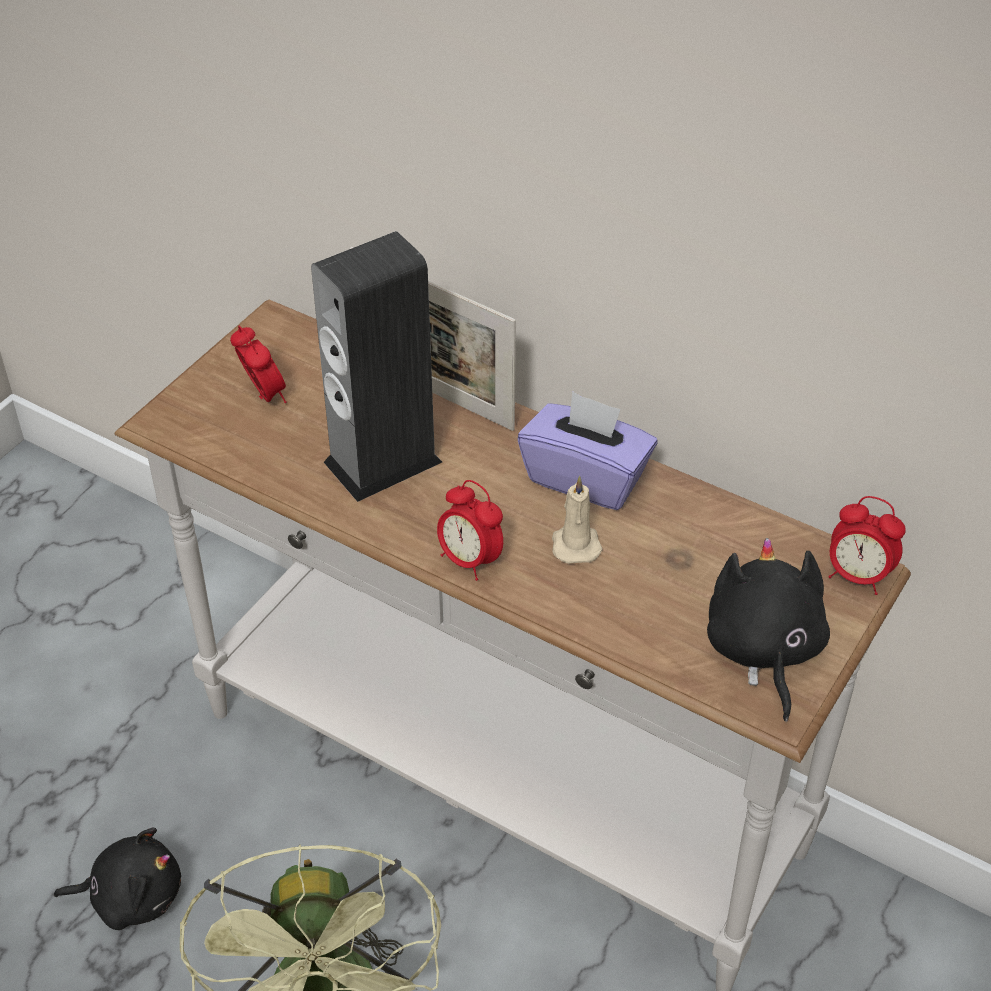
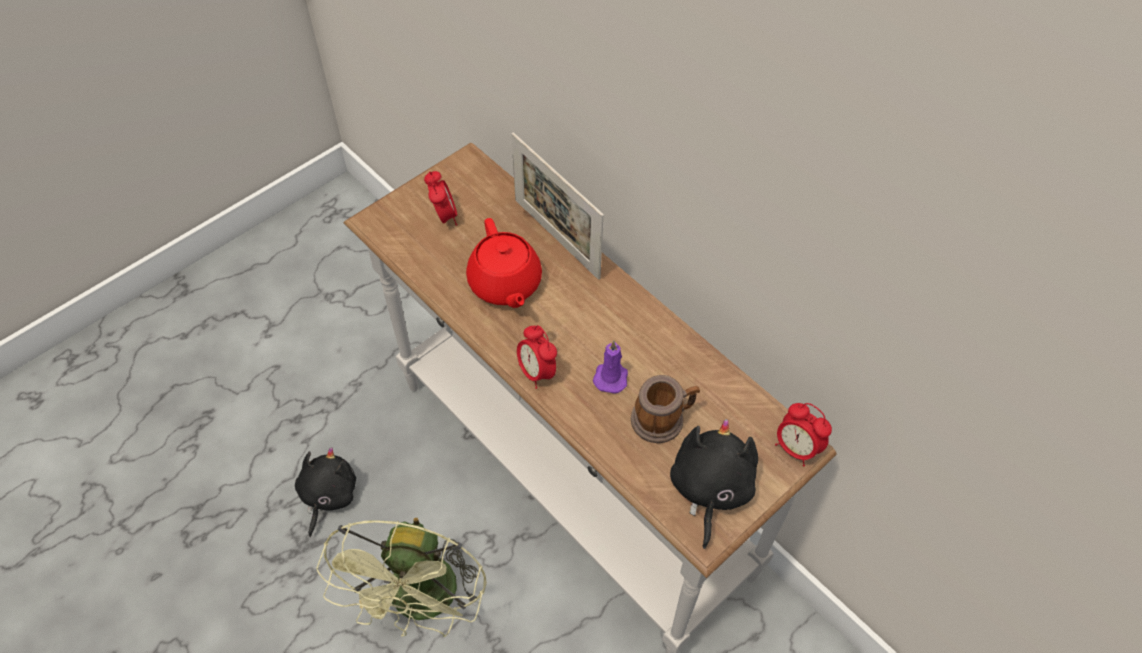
camera: 15 degrees right, 10 degrees up
black plush toy [54,828,181,930] -> black plush toy turned 90 degrees counterclockwise [295,447,356,537]
speaker [311,231,442,502] -> red teapot [466,218,542,308]
purple tissue box [518,391,658,510] -> none
beige candle [552,476,602,564] -> purple candle [593,340,628,393]
none -> mug [631,375,700,443]

